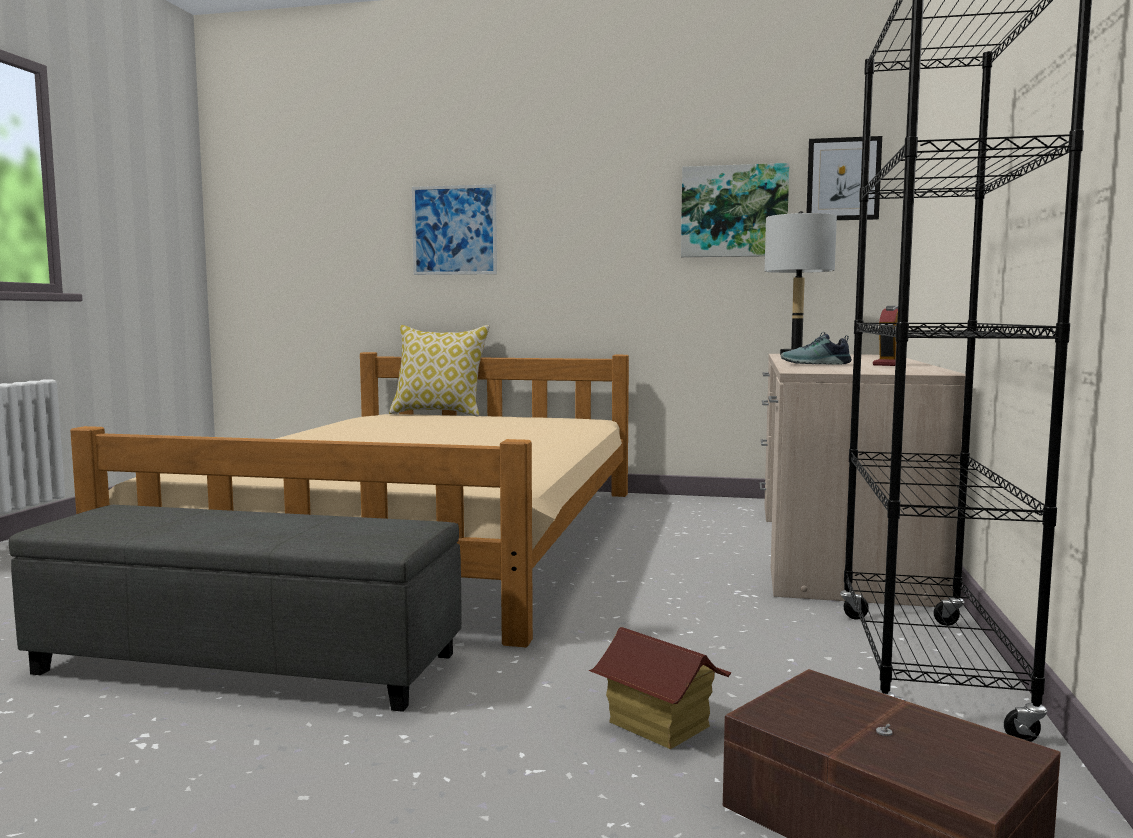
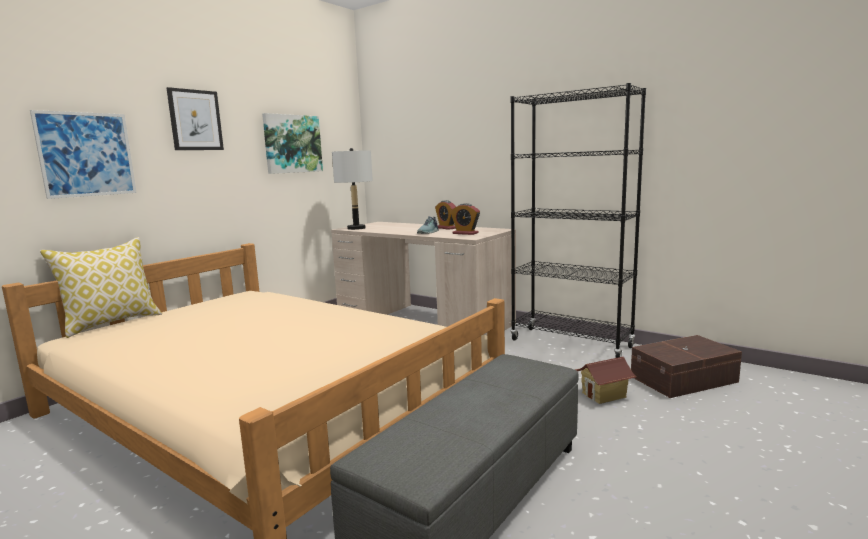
camera: 65 degrees left, 5 degrees up
picture [806,136,882,220] -> picture moved to [166,87,224,150]
none -> alarm clock [450,203,480,235]

